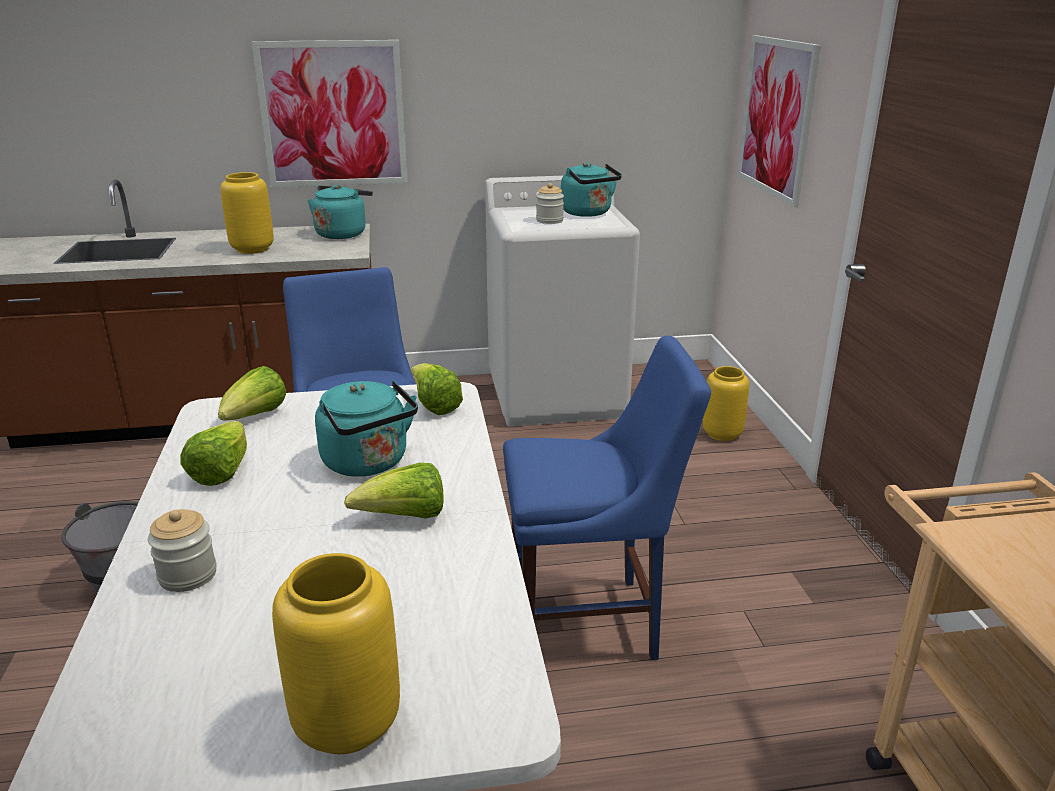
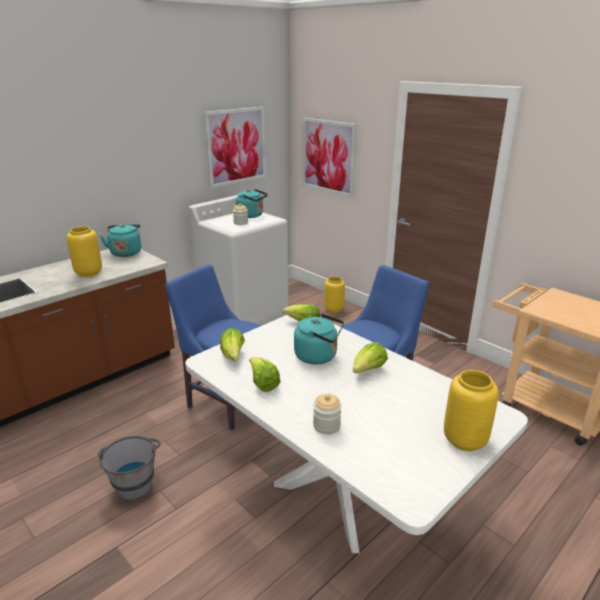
camera: 35 degrees left, 0 degrees up
picture [252,40,408,188] -> picture moved to [204,107,266,188]

